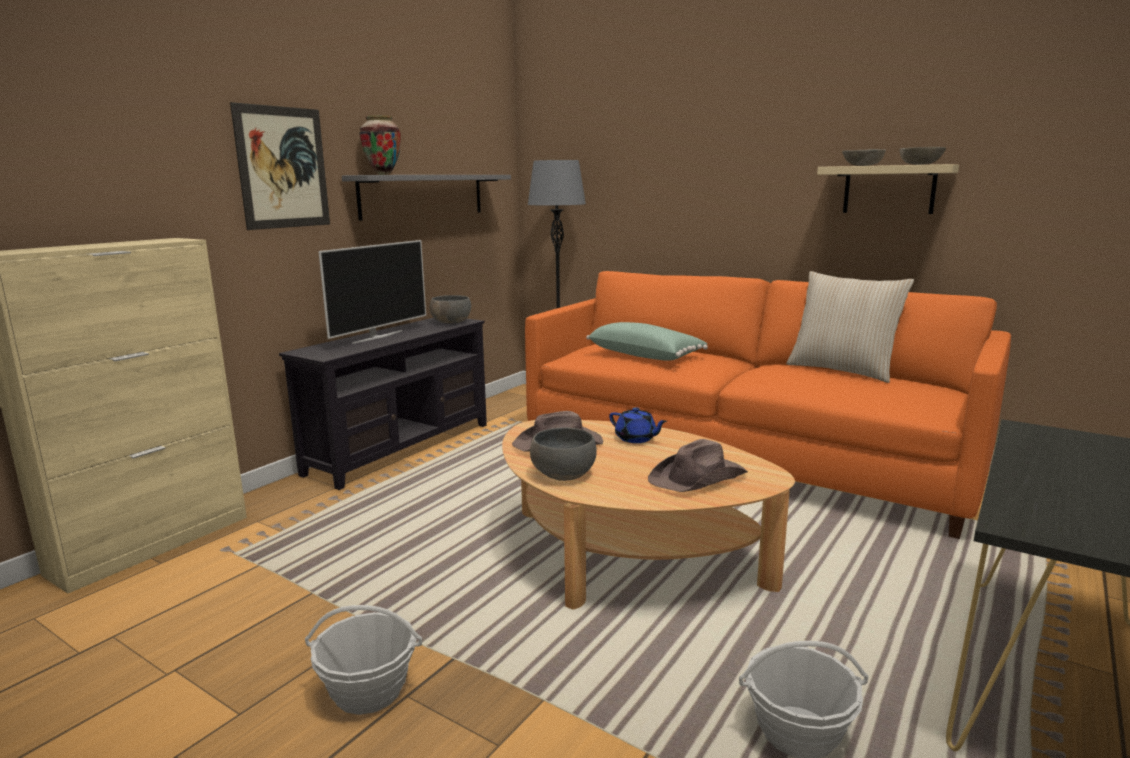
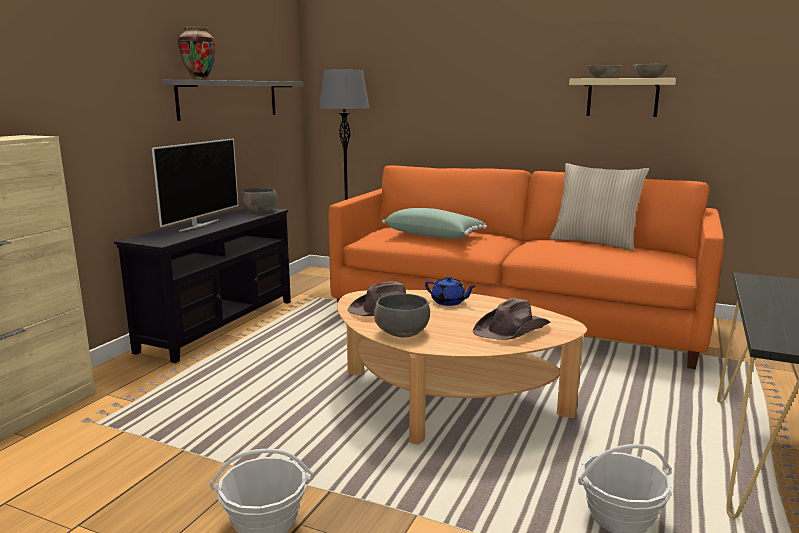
camera: 10 degrees left, 0 degrees up
picture [230,102,330,230] -> none

